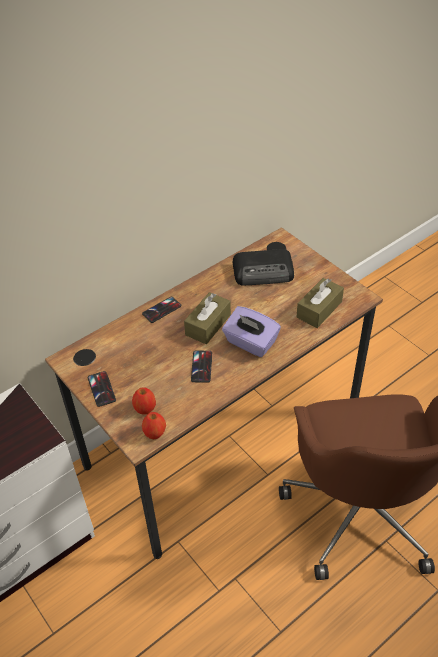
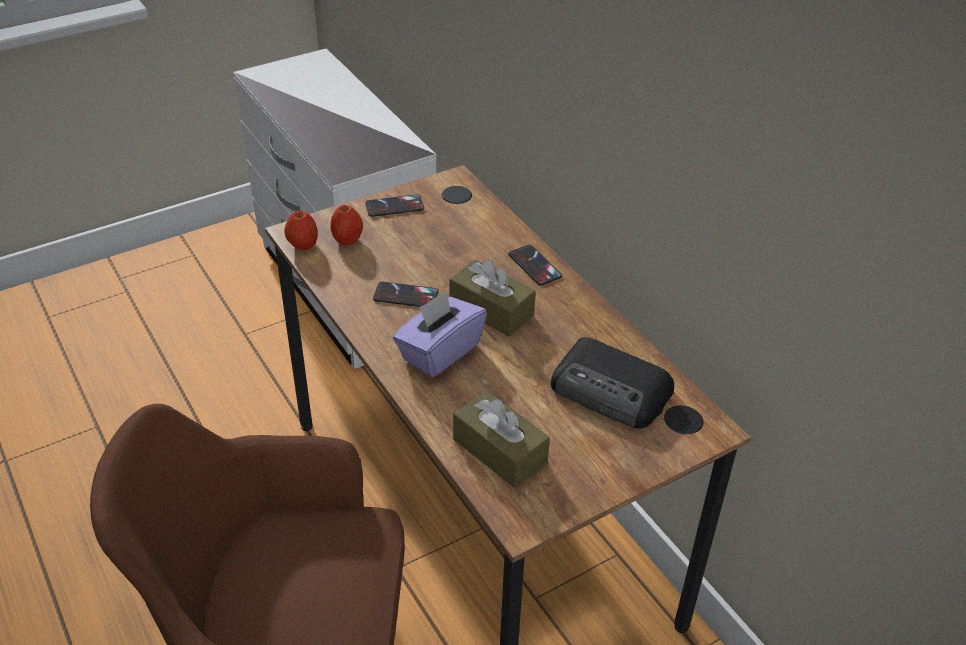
camera: 95 degrees right, 5 degrees down
radio [233,249,294,286] -> radio turned 60 degrees counterclockwise [551,337,674,429]

